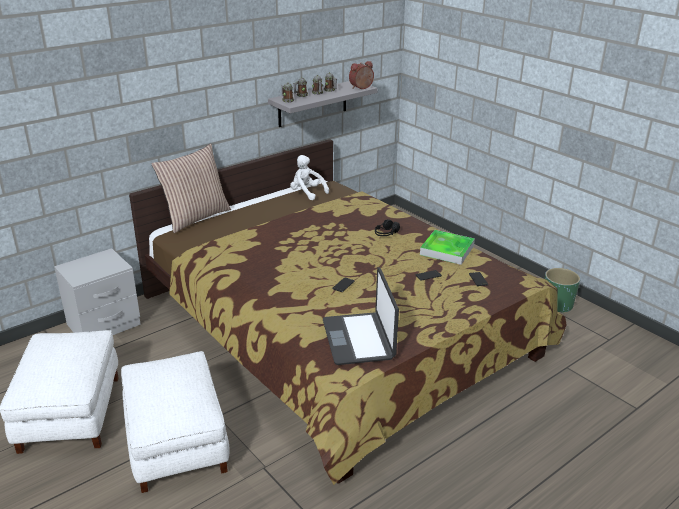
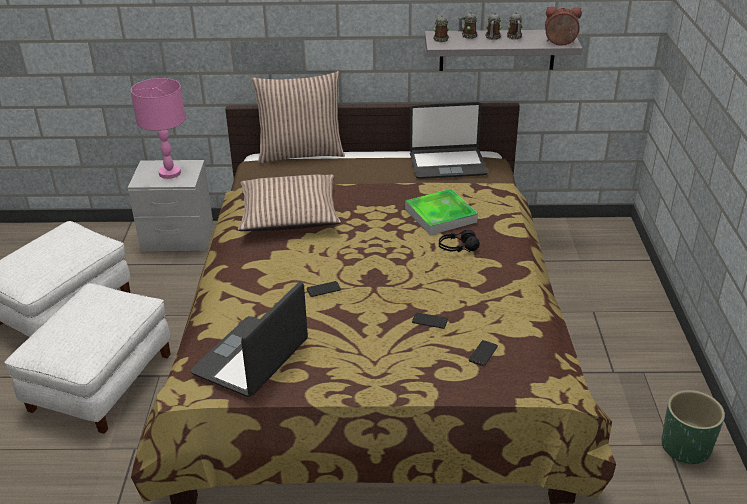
camera: 40 degrees right, 5 degrees up
white plush toy [290,155,329,200] -> laptop [410,102,488,179]
tray [420,230,475,265] -> tray moved to [405,189,478,235]
none -> pink table lamp [131,78,186,179]
none -> pillow [238,175,341,231]

